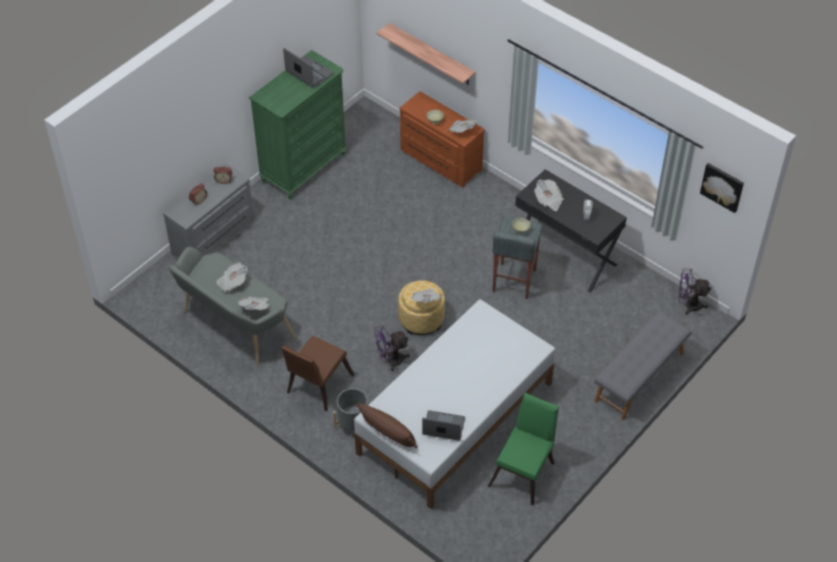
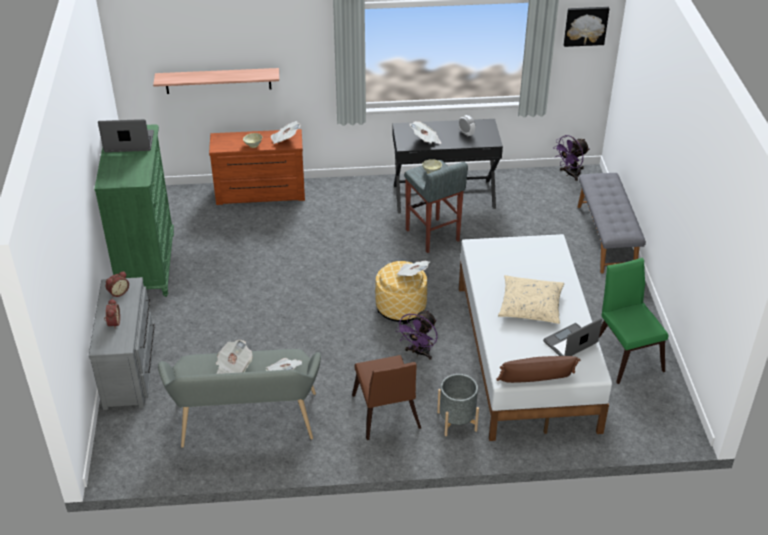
camera: 45 degrees left, 10 degrees down
none -> beige pillow [498,275,564,324]

